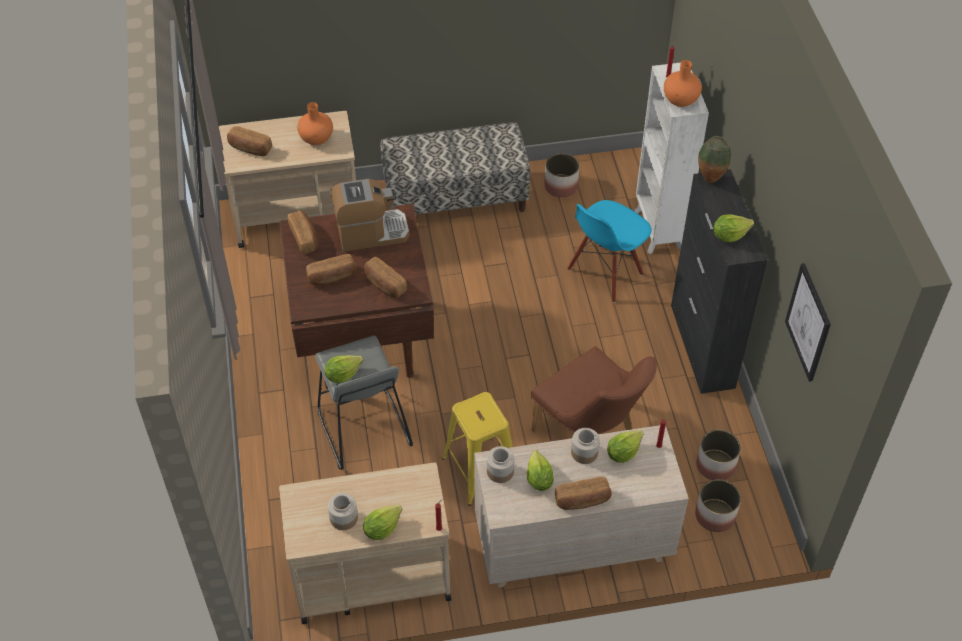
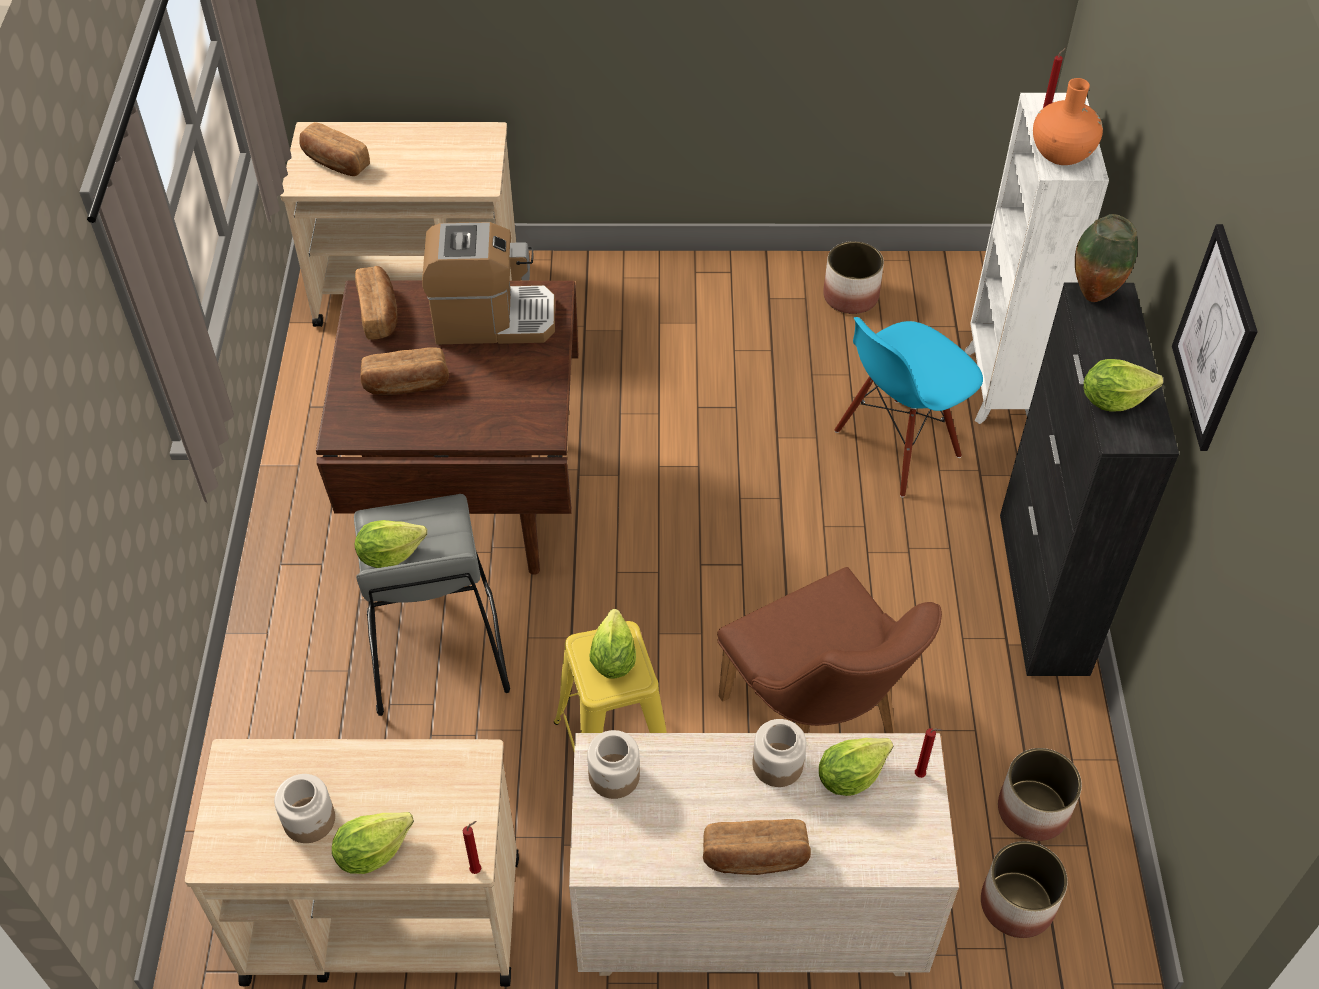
camera: 10 degrees right, 0 degrees up
orange vase [297,102,333,145] -> none
bread [364,257,407,298] -> none
bench [380,122,531,214] -> none
lettuce [527,450,554,491] -> lettuce moved to [590,609,636,679]
picture [785,263,831,382] -> picture moved to [1172,224,1258,451]

